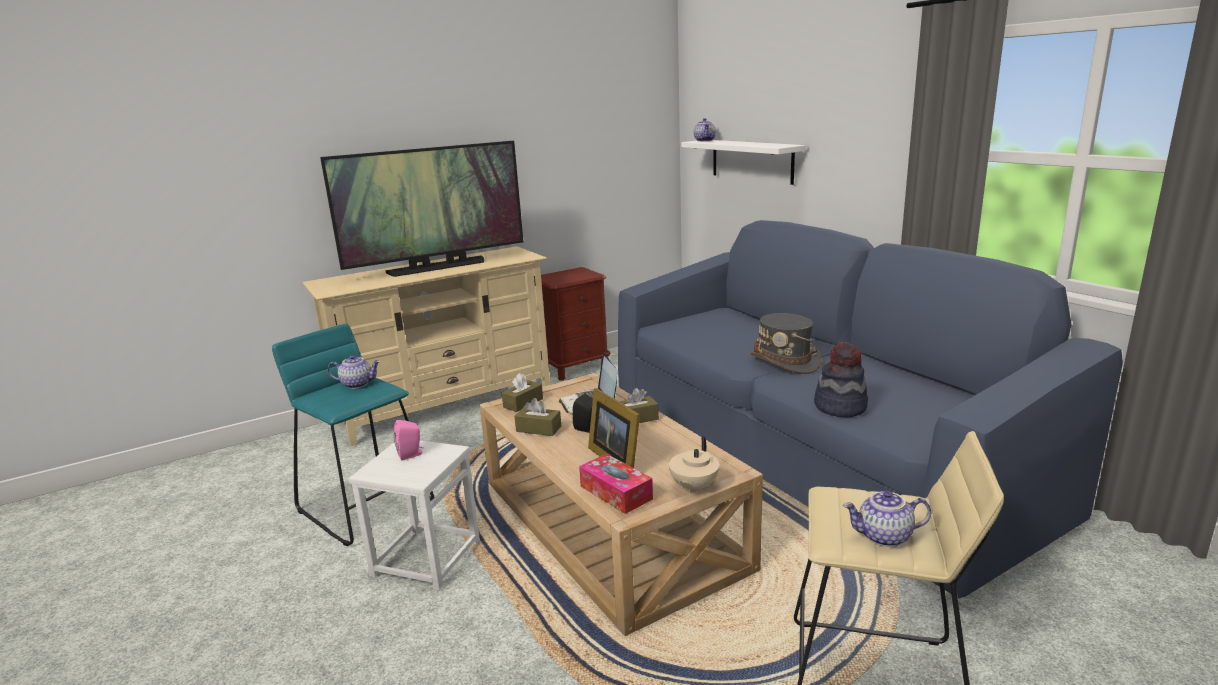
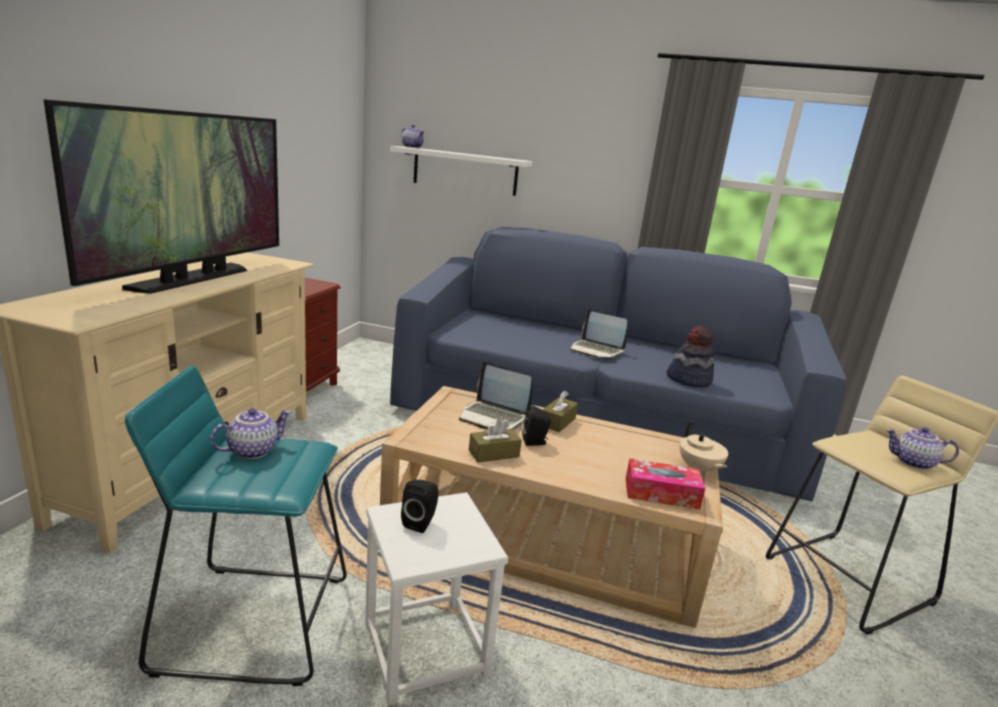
camera: 45 degrees left, 0 degrees up
pink speaker [394,420,424,460] -> black speaker [401,479,439,533]
brown tissue box [502,373,543,412] -> none
picture frame [588,388,640,468] -> none
grey hat [750,313,821,374] -> laptop [570,309,628,358]
teapot [843,490,931,547] -> teapot turned 60 degrees clockwise [886,427,959,470]

